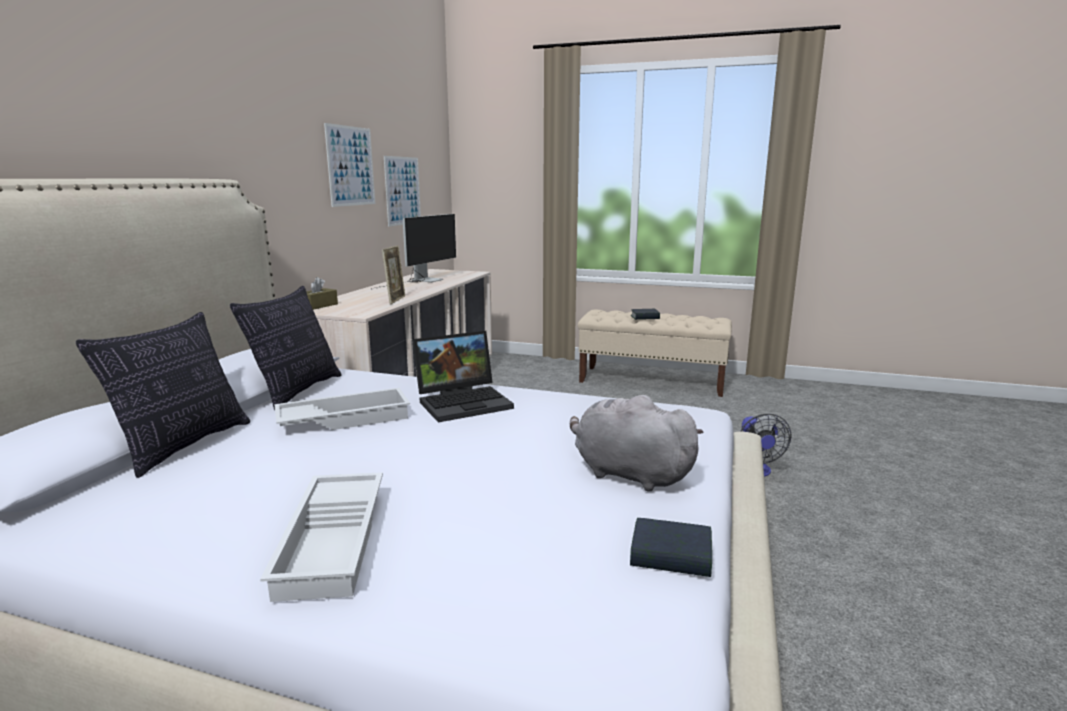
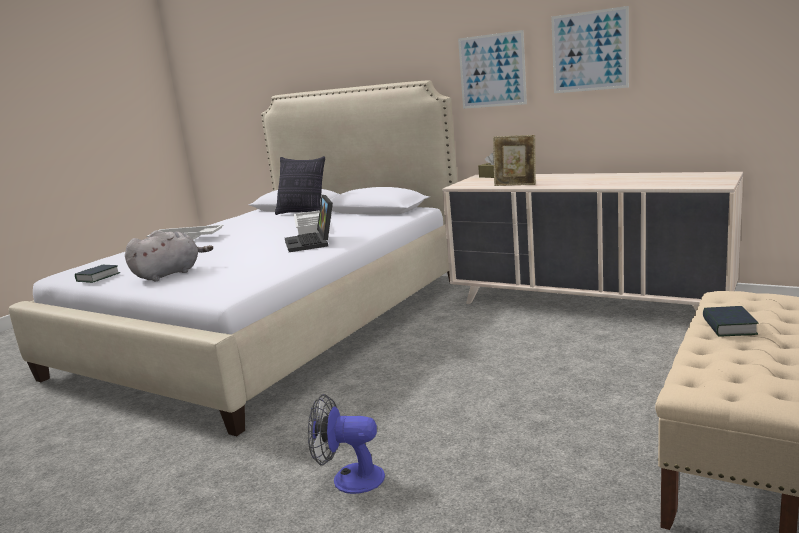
camera: 105 degrees right, 0 degrees up
pillow [230,286,341,410] -> none
monitor [371,214,456,289] -> none
picture [384,156,421,227] -> picture moved to [458,30,527,109]

